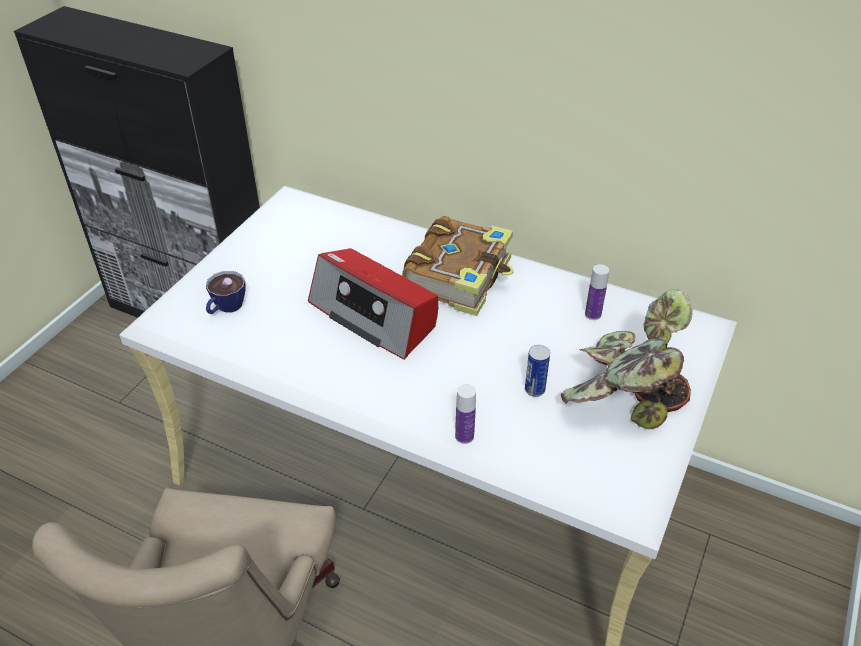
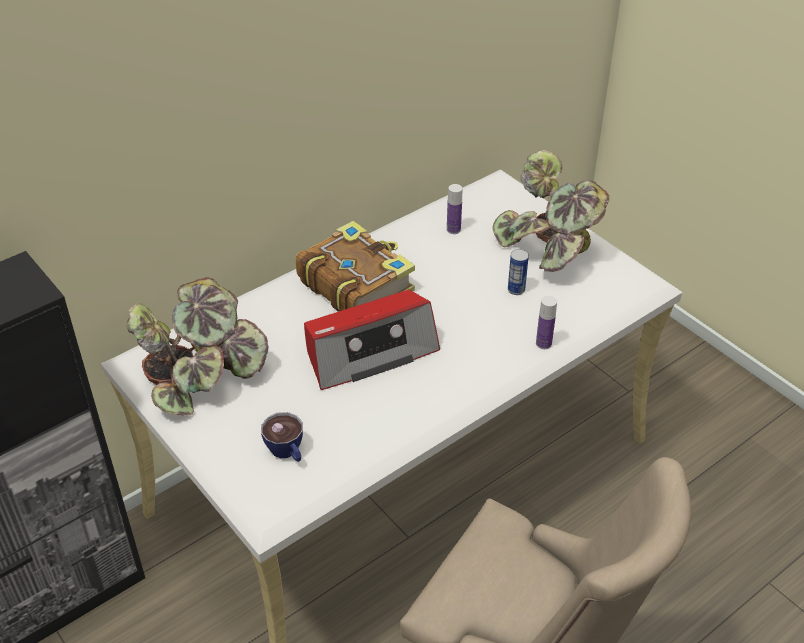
camera: 65 degrees left, 0 degrees up
none -> potted plant [127,277,268,415]

